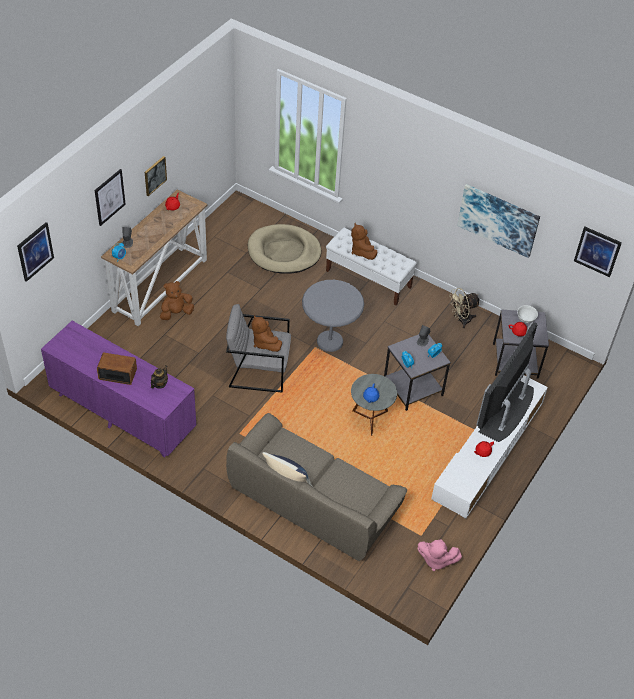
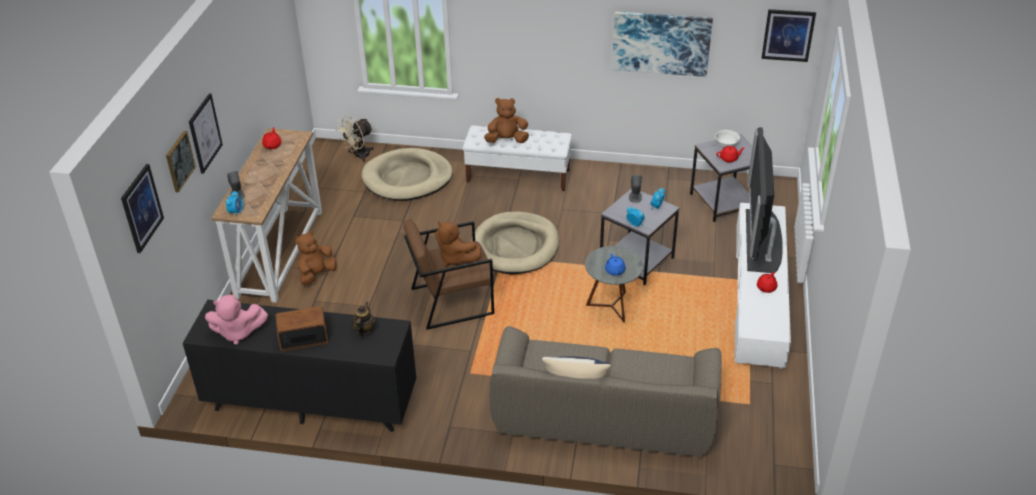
camera: 20 degrees left, 10 degrees down
purple dresser [41,321,196,458] -> black dresser [183,300,416,432]
picture [145,156,167,196] -> picture moved to [166,131,196,193]
grey armchair [226,304,291,393] -> brown armchair [404,219,494,330]
grey side table [302,280,364,352] -> beige dog bed [471,212,559,274]
brown plush toy [351,223,378,260] -> brown plush toy turned 120 degrees clockwise [484,98,529,143]
pink plush toy [417,539,462,571] -> pink plush toy moved to [205,295,268,345]
beige fan [449,288,480,328] -> beige fan moved to [336,116,374,162]

